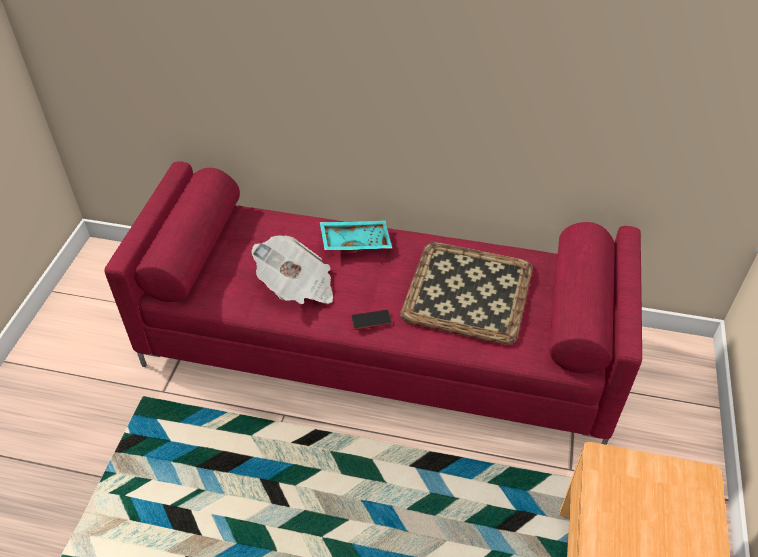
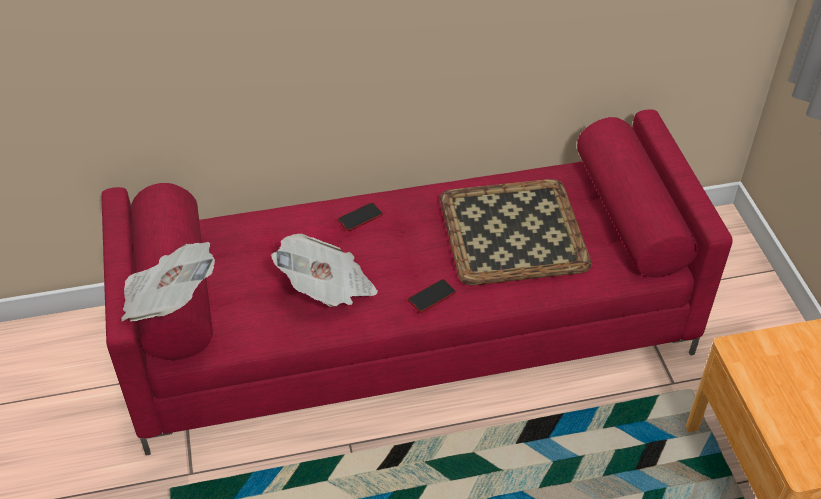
camera: 25 degrees left, 0 degrees up
turquoise tray [320,221,392,252] -> phone [337,202,383,231]
none -> newspaper [121,242,215,321]

